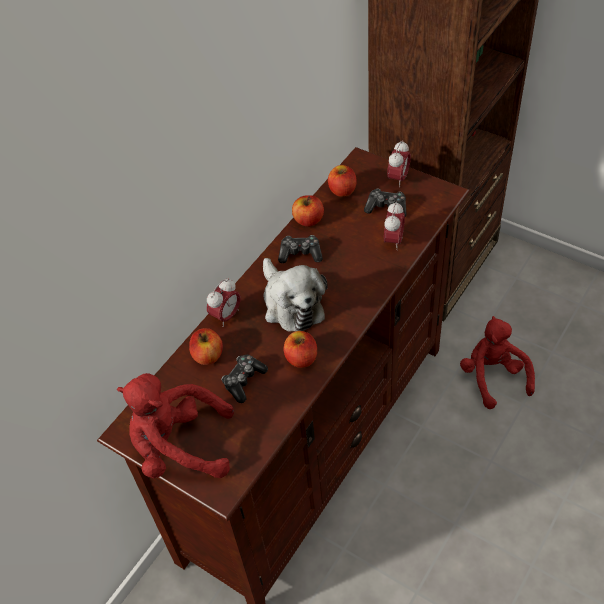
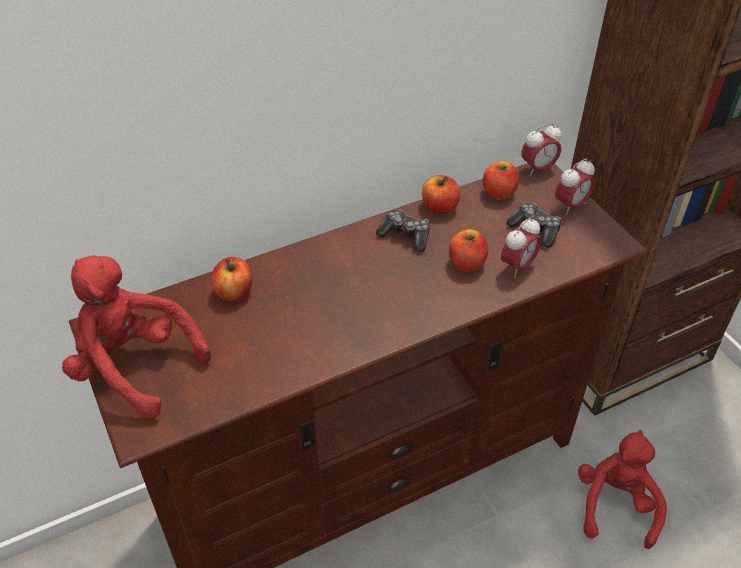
camera: 25 degrees right, 5 degrees down
alarm clock [207,278,240,327] -> alarm clock moved to [521,123,561,176]
game controller [221,355,268,403] -> none
plush toy [263,258,328,332] -> none
apple [284,331,317,368] -> apple moved to [449,229,488,272]

